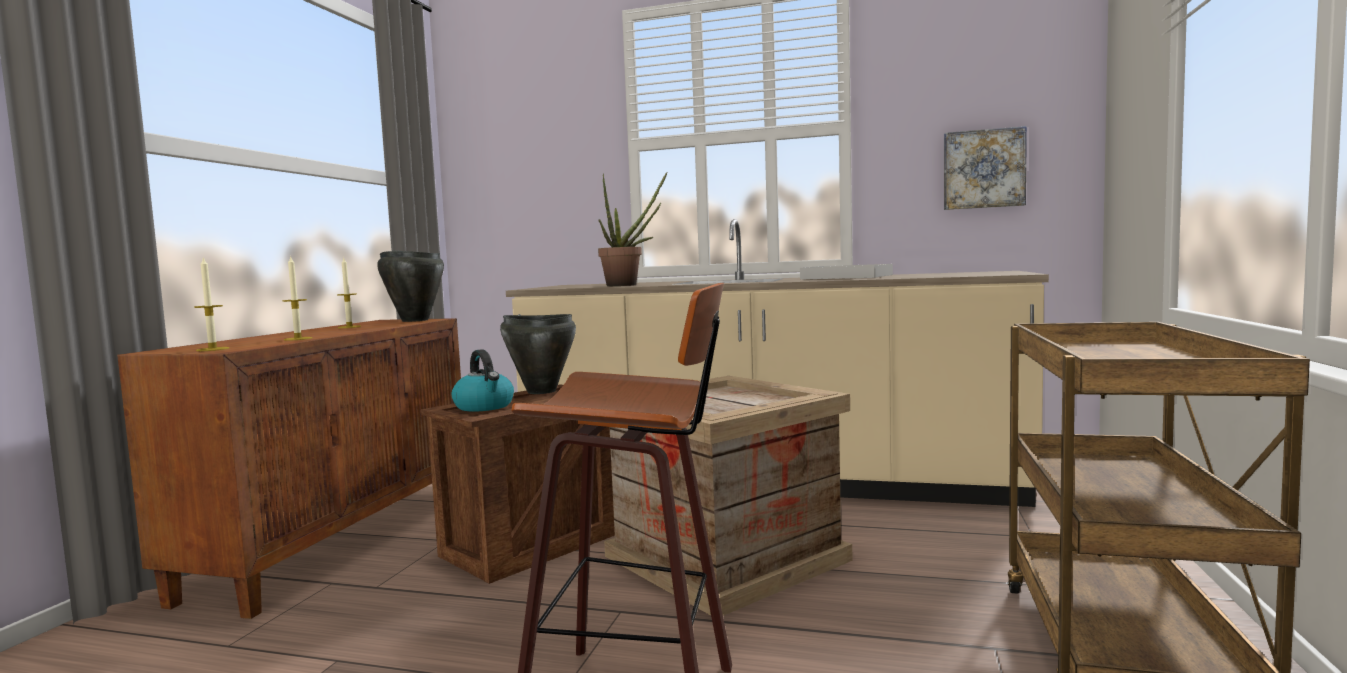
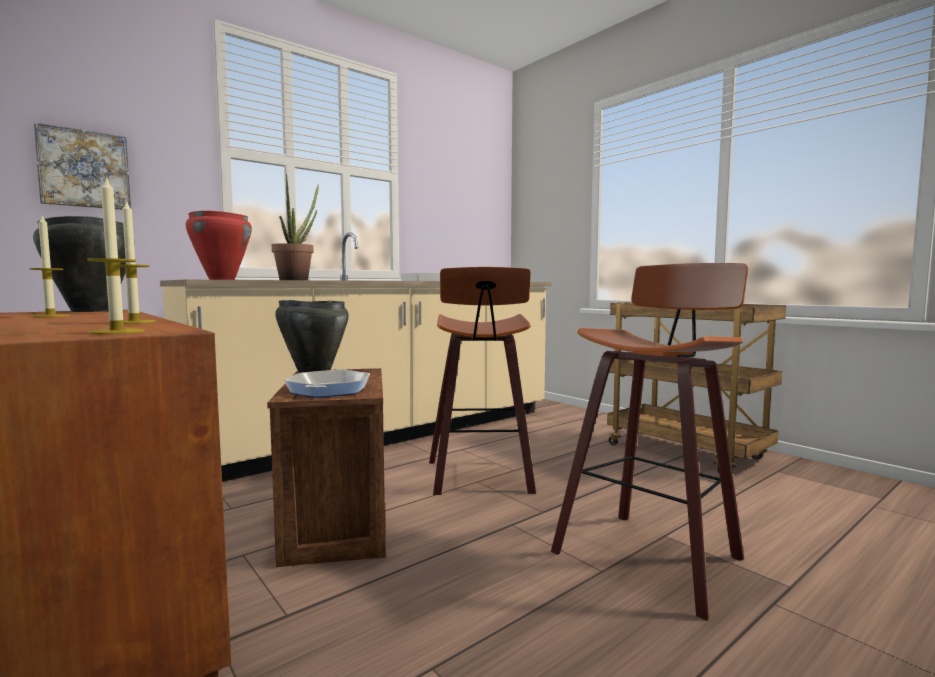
camera: 55 degrees left, 0 degrees up
kettle [452,349,514,412] -> frying pan [284,369,370,397]
crate [604,376,853,616] -> stool [429,267,536,495]
picture [944,126,1027,210] -> picture moved to [34,122,131,210]
none -> red cooking pot [186,210,252,280]

